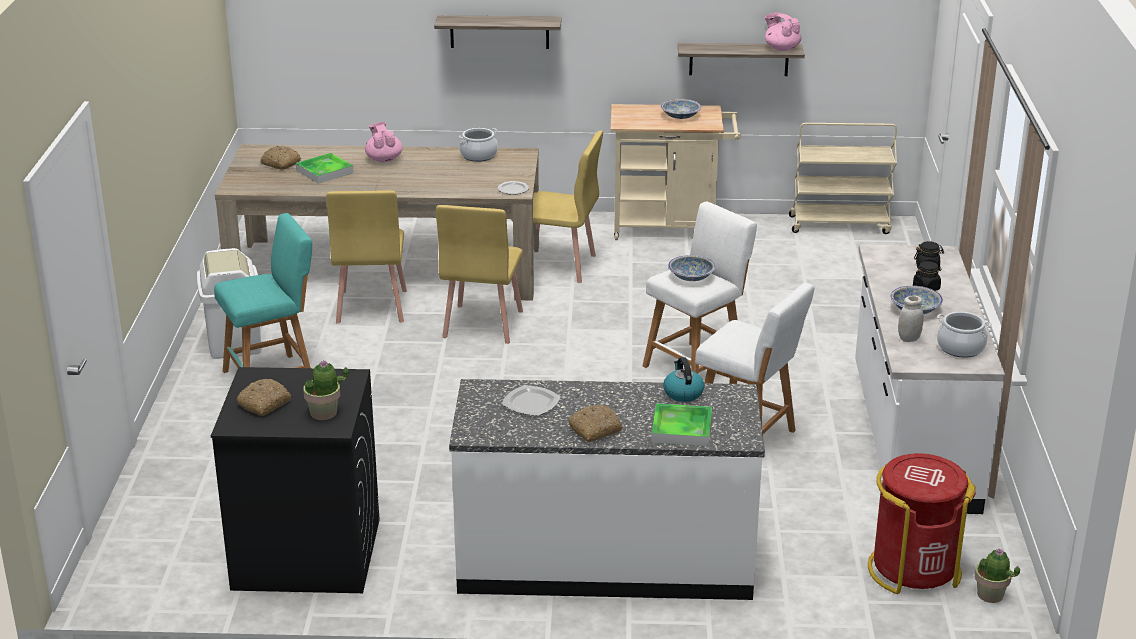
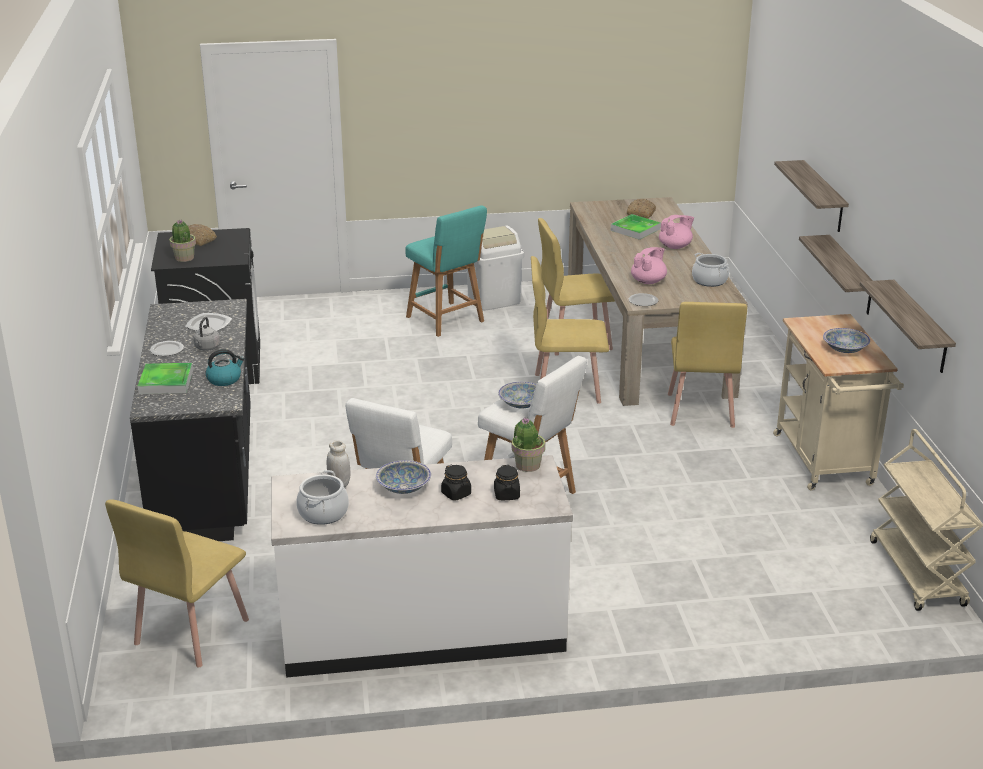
camera: 80 degrees right, 0 degrees up
white counter [449,379,765,600] -> black counter [130,299,251,541]
bread [569,405,622,442] -> plate [150,341,184,356]
pink teapot [765,12,801,51] -> pink teapot moved to [631,247,667,284]
red trash can [868,453,976,594] -> yellow chair [105,500,249,667]
potted plant [975,549,1020,603] -> potted plant moved to [512,418,545,472]
none -> grey kettle [194,317,220,351]
none -> shelf [799,235,873,315]

